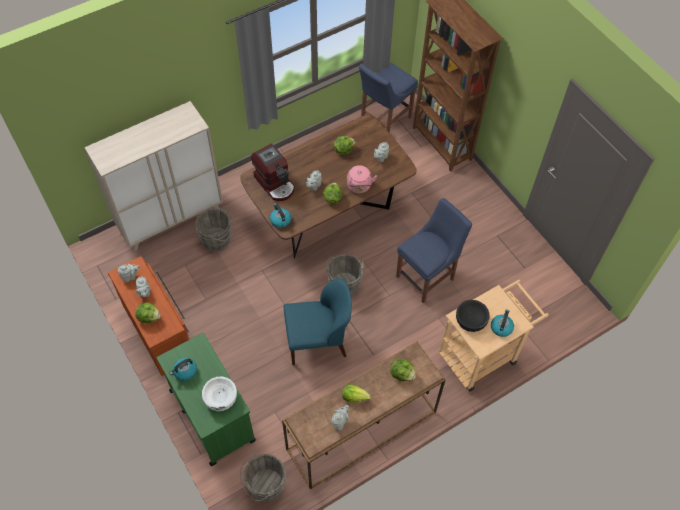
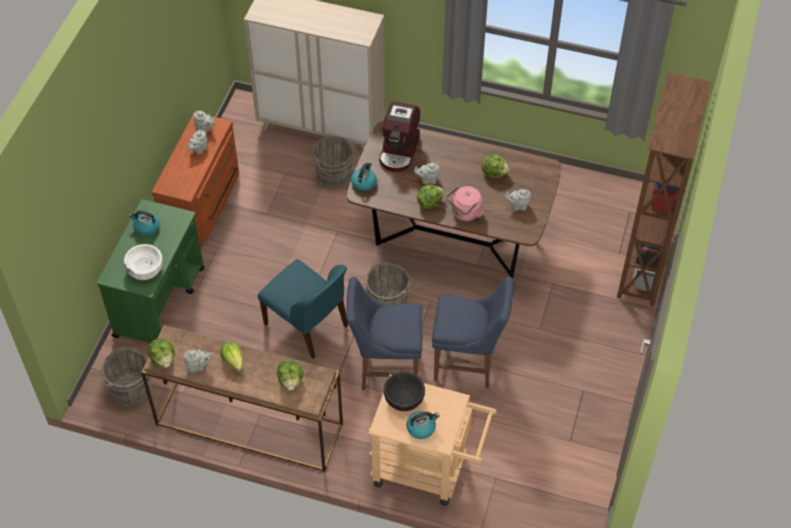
camera: 50 degrees right, 5 degrees down
lettuce [135,302,161,323] -> lettuce moved to [148,339,175,368]
blue chair [359,62,418,133] -> blue chair moved to [346,277,423,390]

